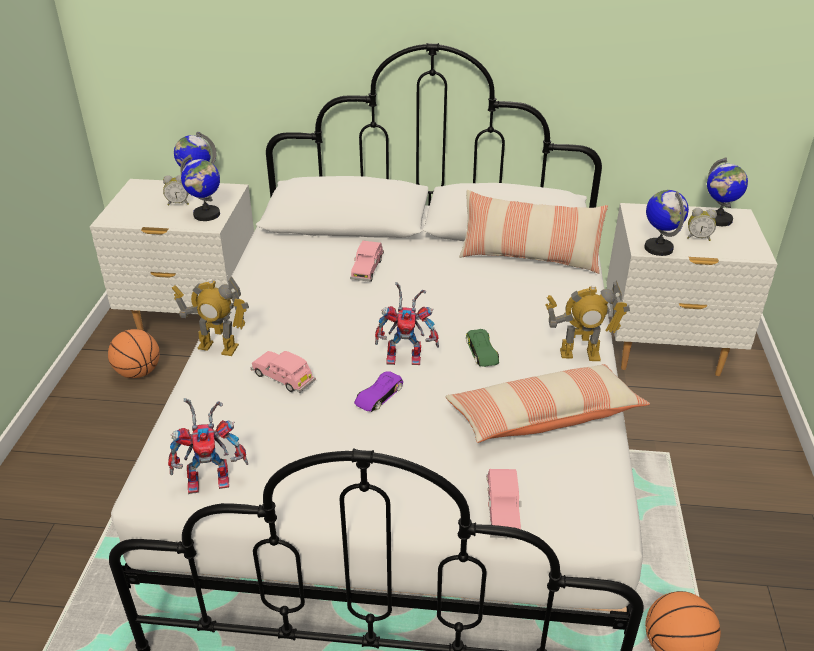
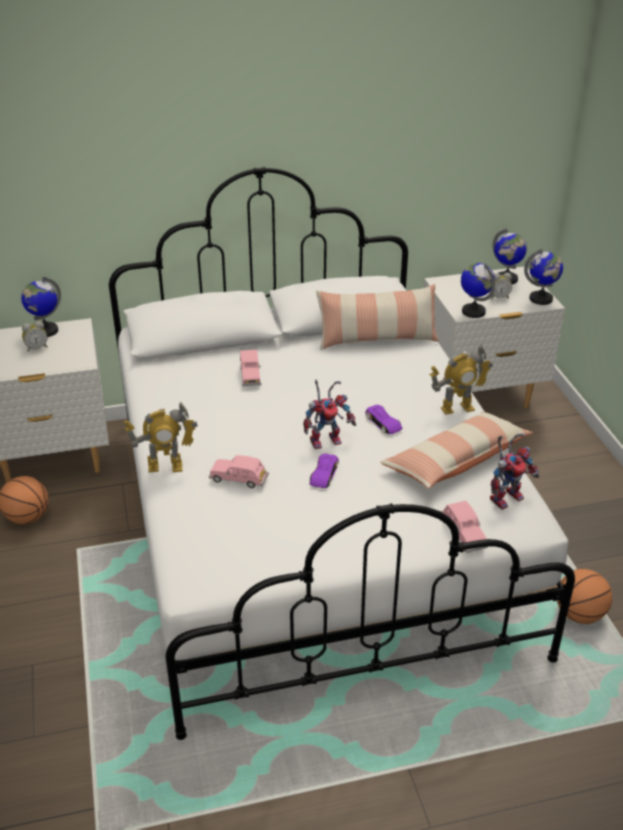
camera: 20 degrees left, 0 degrees up
toy robot [168,398,248,494] -> toy robot moved to [490,434,539,510]
globe [180,155,220,221] -> globe moved to [524,249,563,305]
green toy car [466,329,499,367] -> purple toy car [365,405,402,434]

